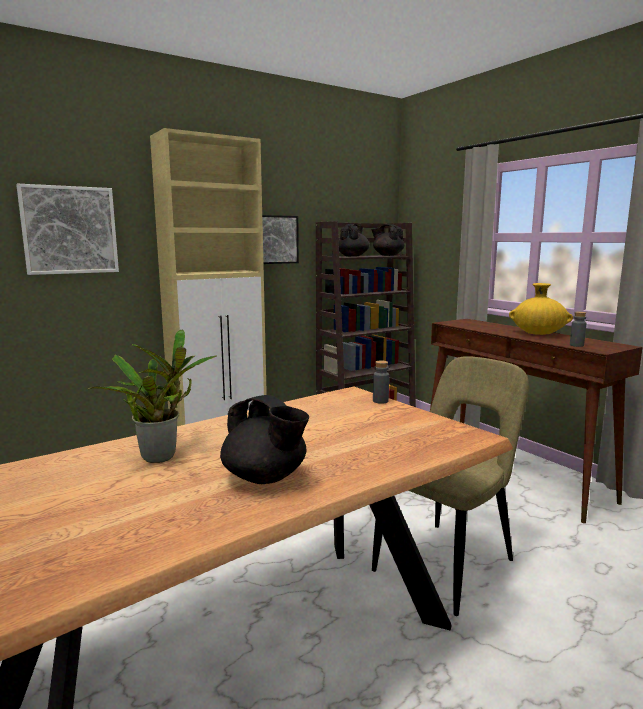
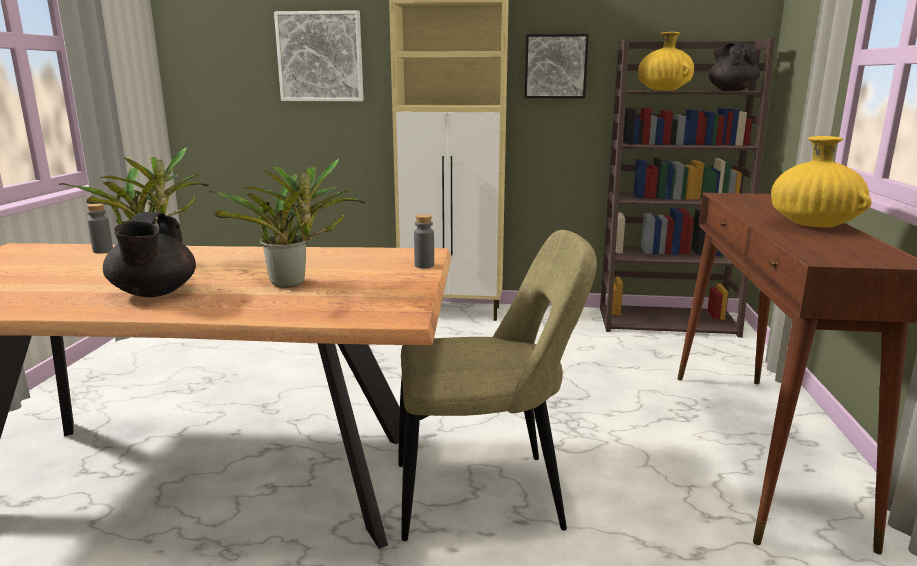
camera: 40 degrees right, 5 degrees up
black teapot [339,224,370,257] -> yellow vase [638,32,694,91]
grey bottle [570,312,587,347] -> grey bottle moved to [87,204,113,253]
none -> potted plant [210,158,366,288]

